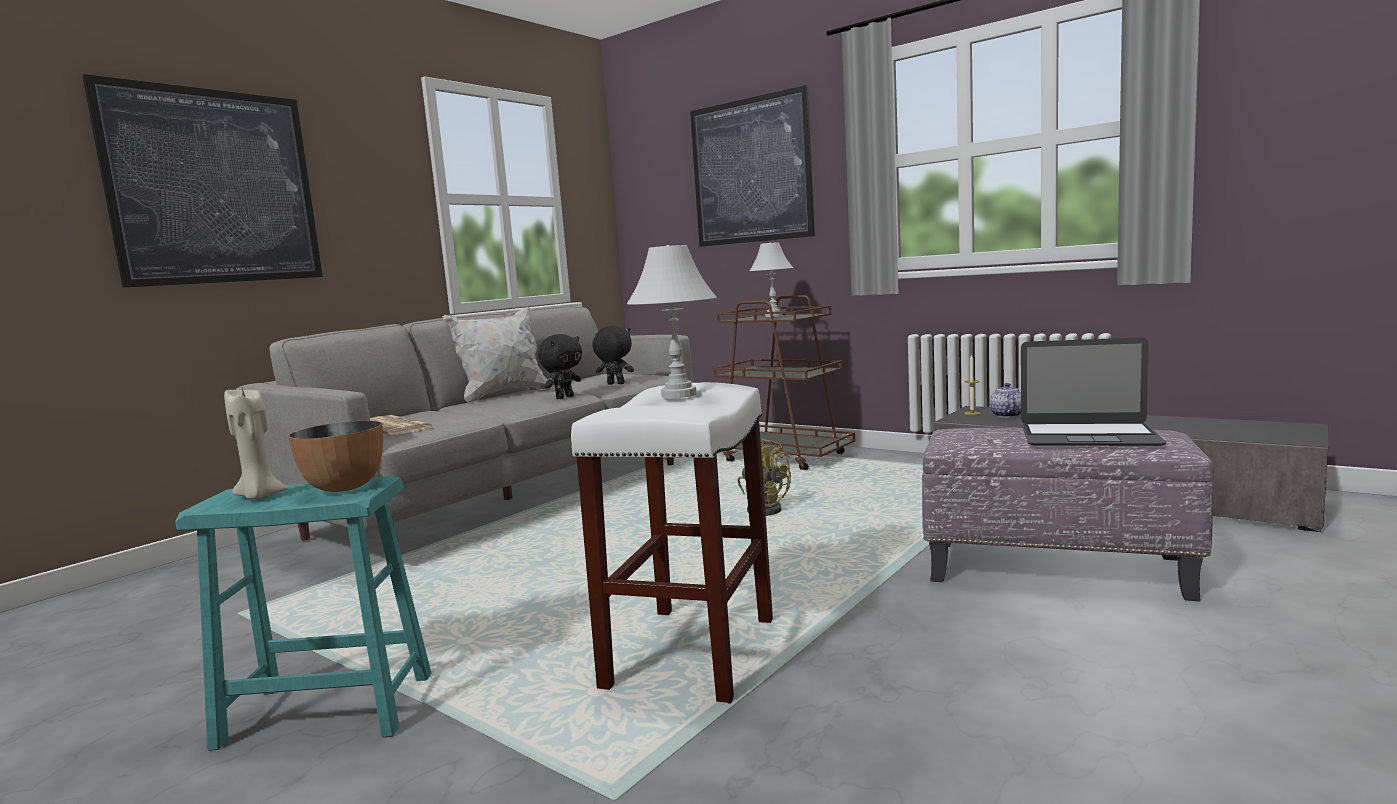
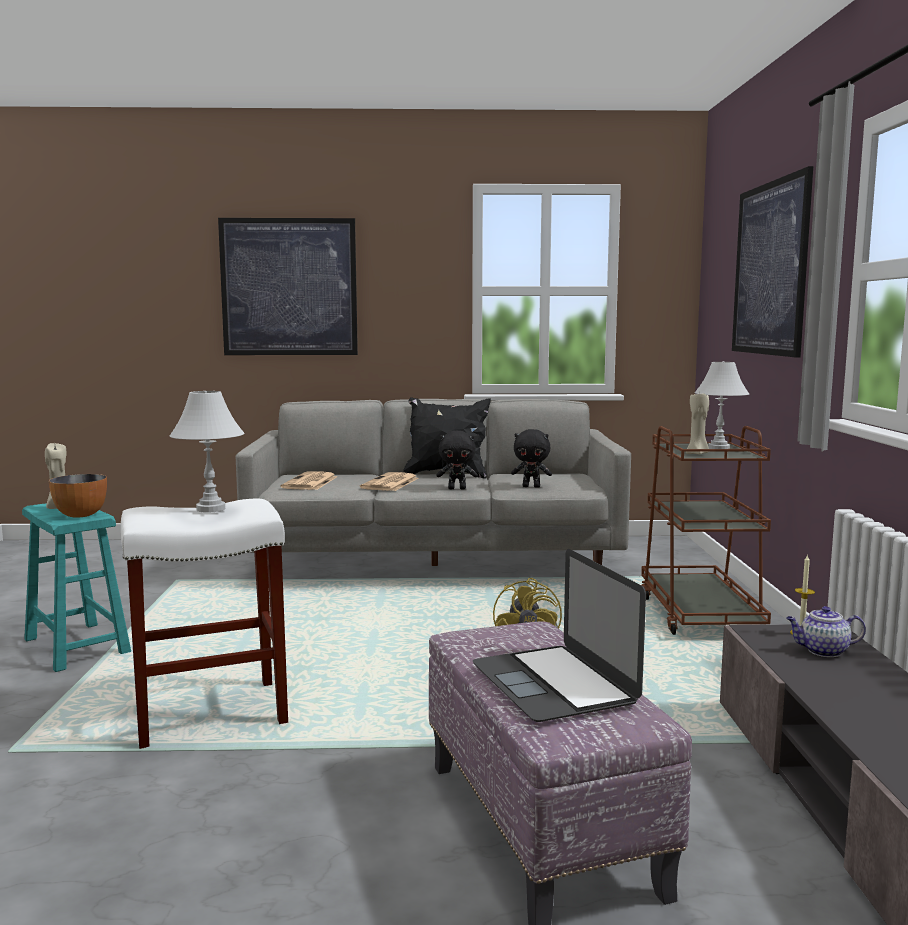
camera: 50 degrees right, 0 degrees up
white pillow [443,307,552,402] -> black pillow [403,397,491,479]
black plush toy [592,326,634,385] -> black plush toy turned 120 degrees clockwise [511,429,552,488]
teapot [989,383,1021,417] -> teapot turned 150 degrees counterclockwise [786,606,866,657]
none -> newspaper [360,472,418,491]
none -> beige candle [686,394,709,455]

